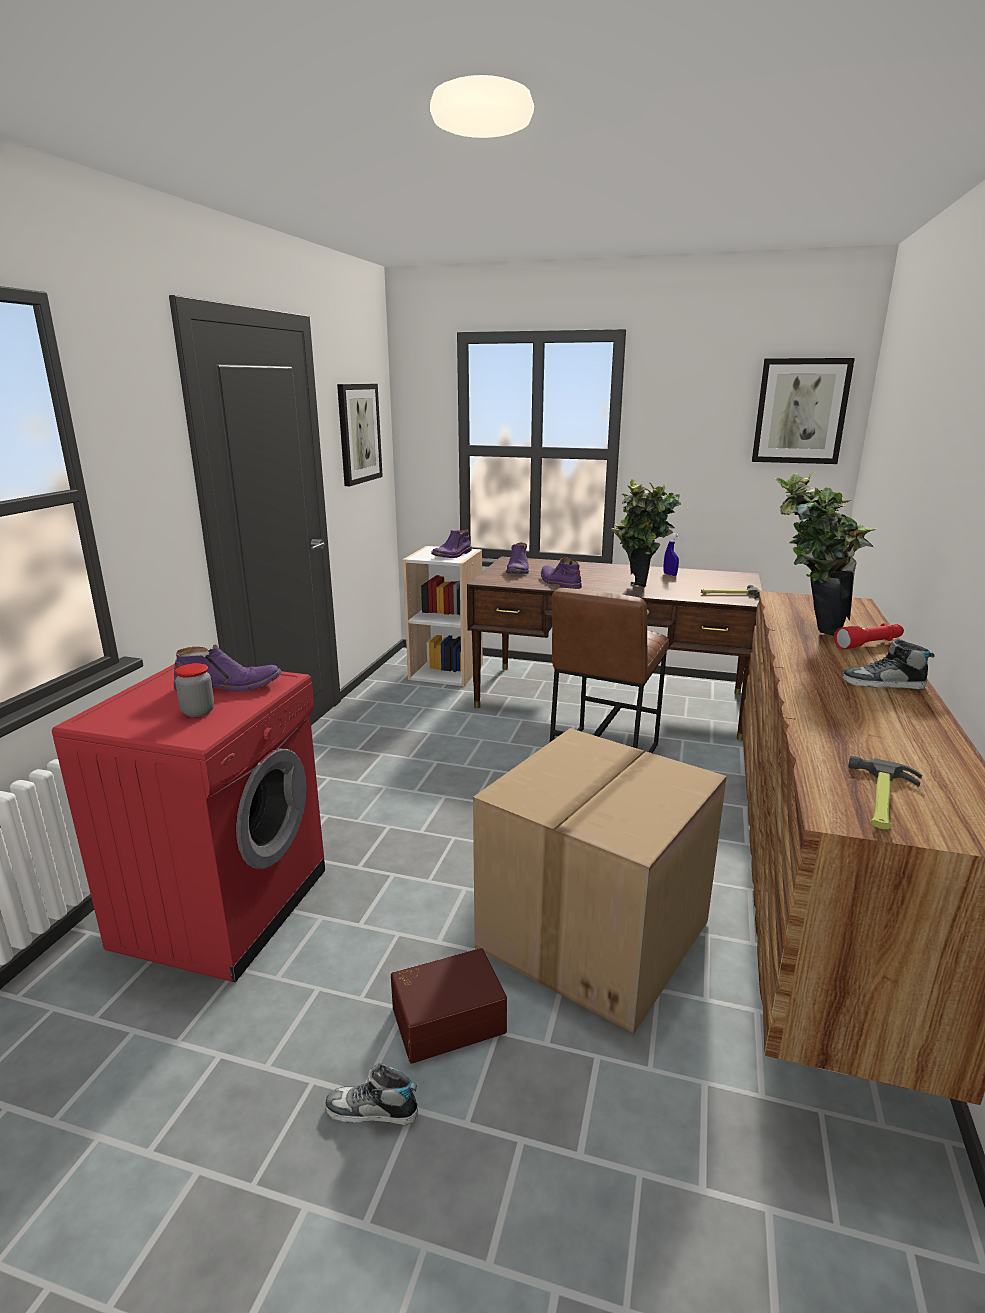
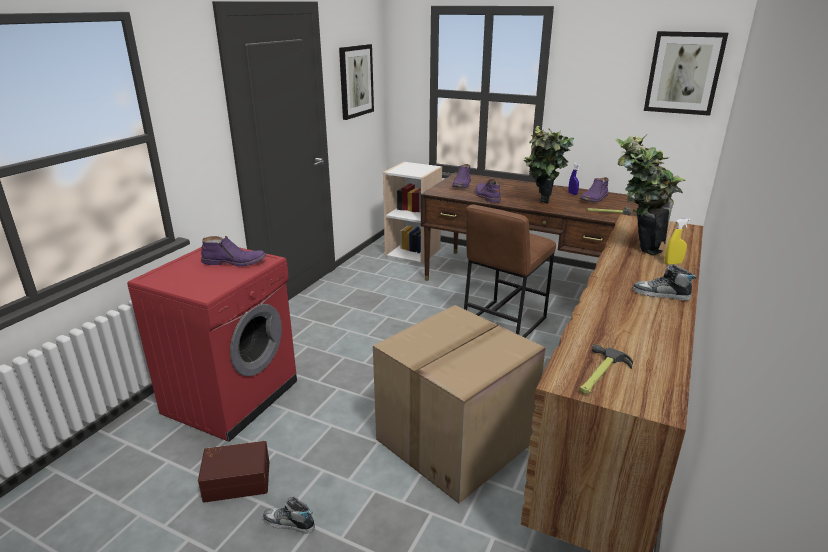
camera: 10 degrees right, 5 degrees up
jar [175,663,214,717] -> none
brown storage box [391,948,507,1064] -> brown storage box moved to [198,441,269,503]
purple boot [431,529,472,558] -> purple boot moved to [580,177,609,202]
red flashlight [834,623,904,649] -> yellow spray bottle [665,218,691,265]

